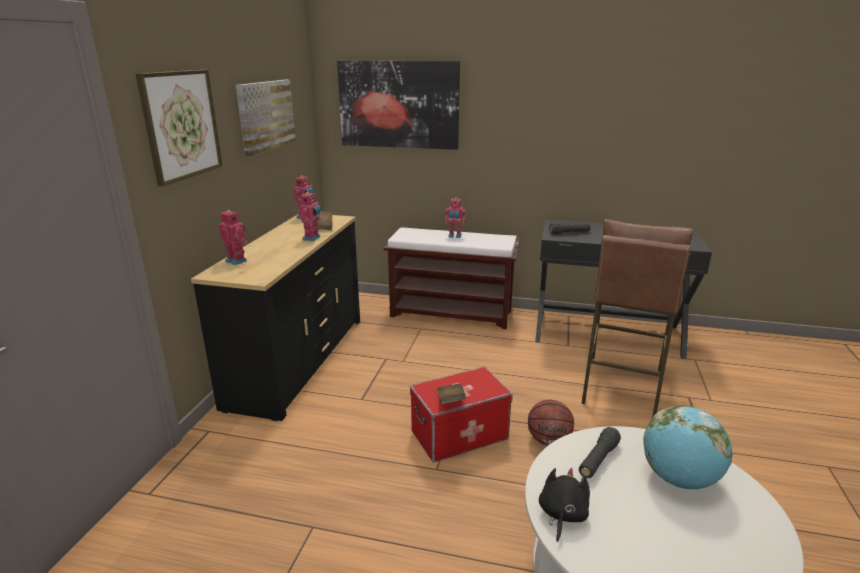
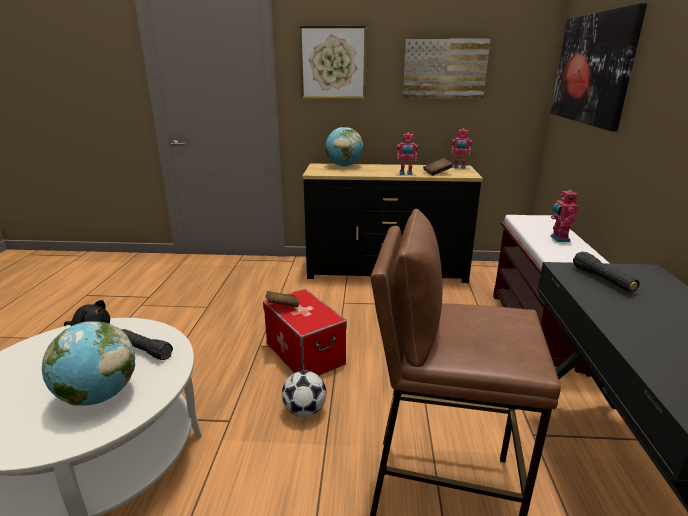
camera: 80 degrees right, 0 degrees up
toy robot [219,210,248,265] -> globe [325,127,363,167]
basketball [528,400,574,446] -> football [282,370,326,417]

